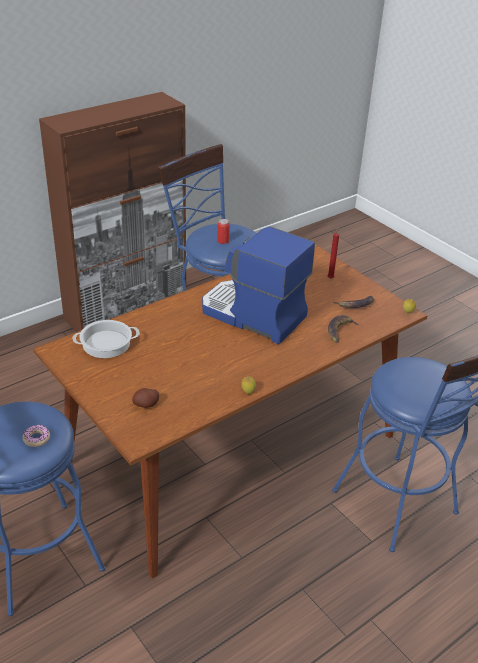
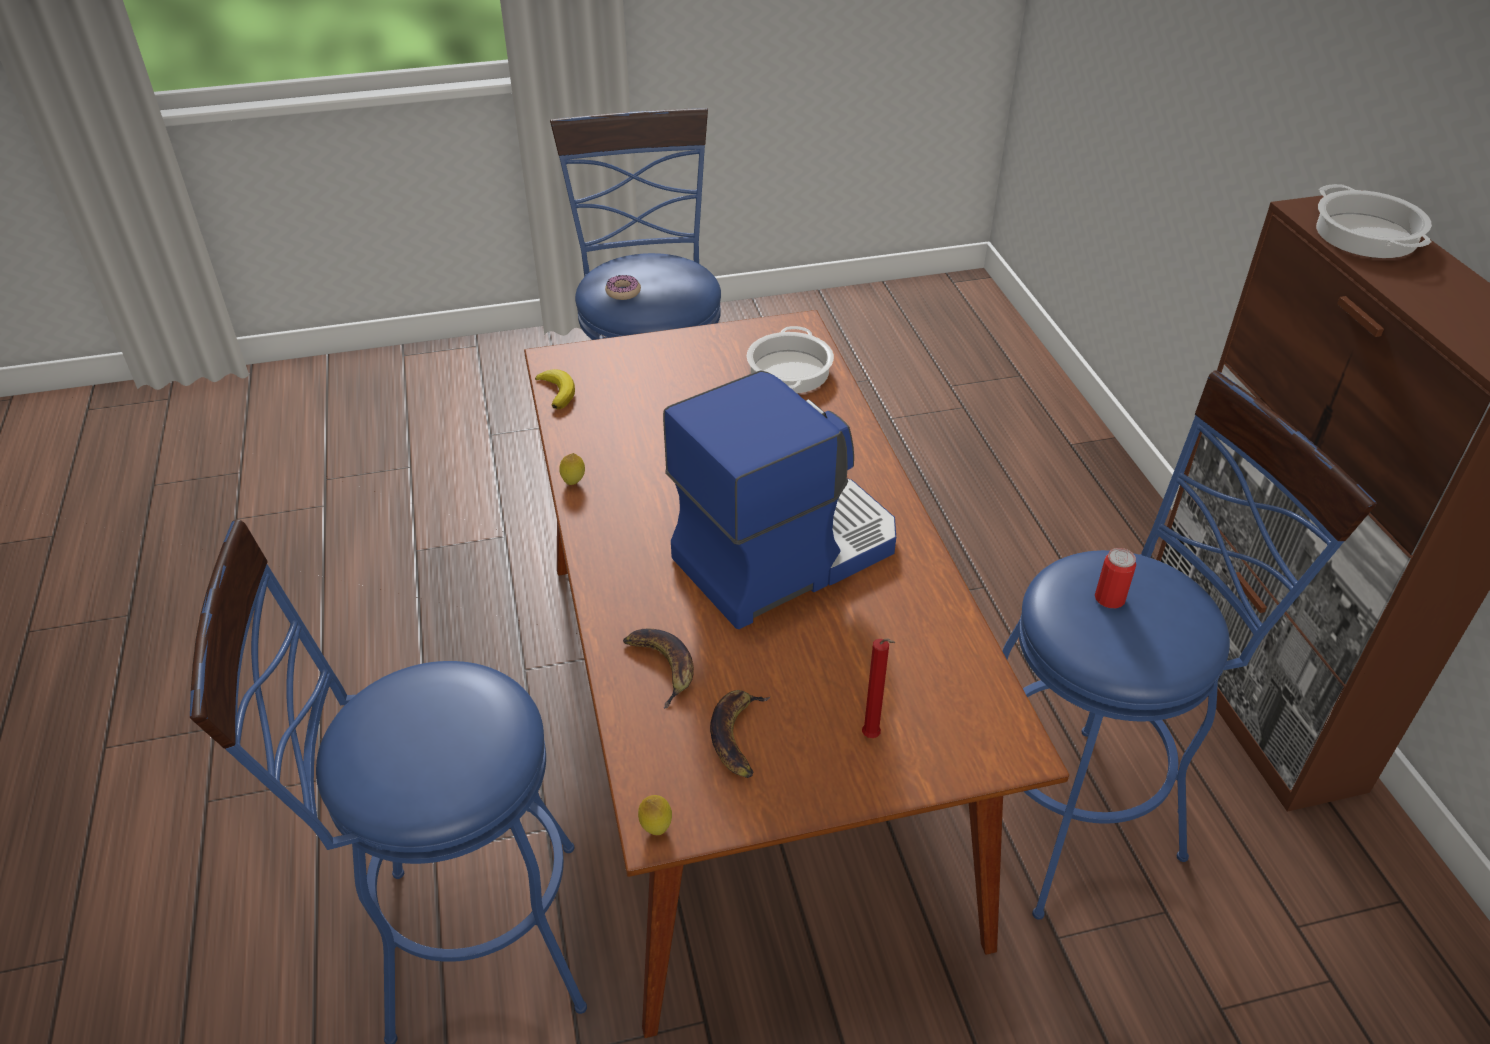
camera: 115 degrees right, 5 degrees up
potato [132,388,159,408] -> none
none -> banana [535,369,575,409]
none -> cooking pot [1316,184,1432,258]

